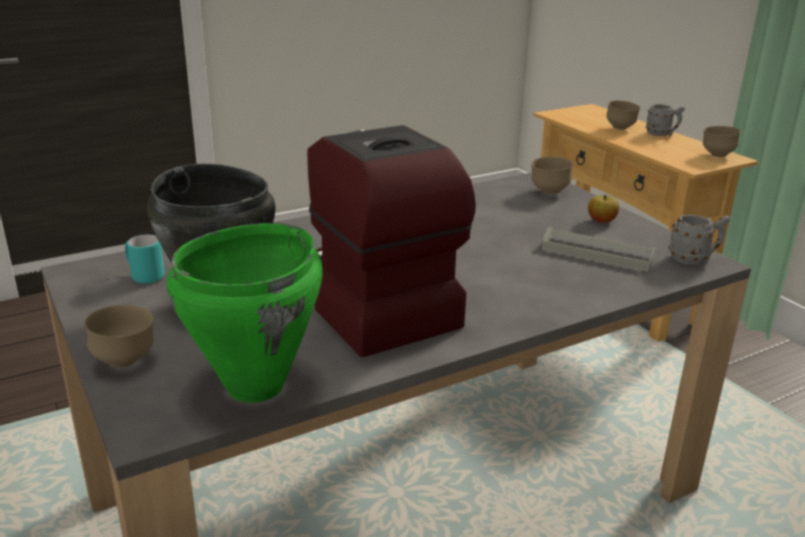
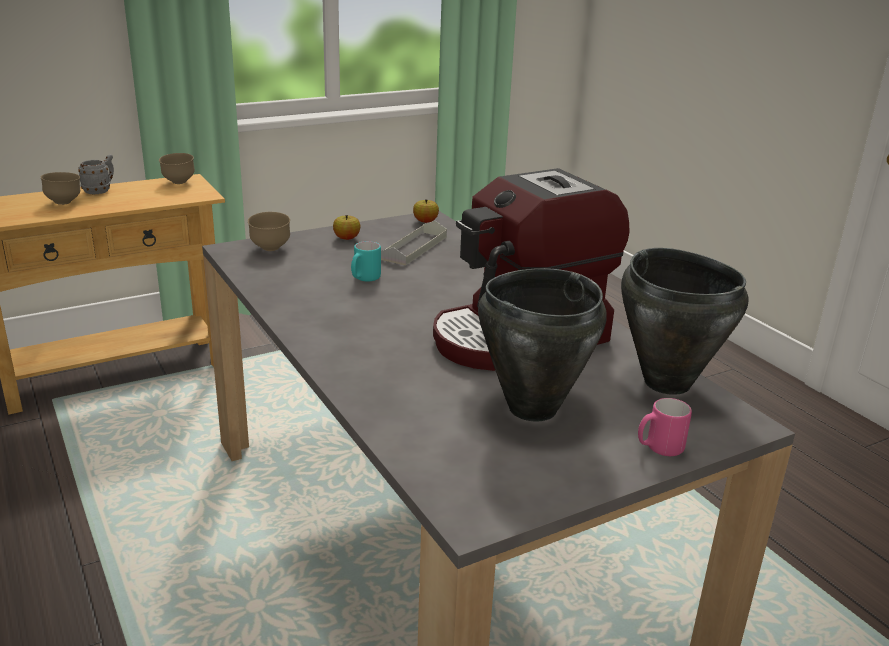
camera: 90 degrees left, 0 degrees up
brown bowl [84,305,154,368] -> pink mug [638,398,692,456]
turquoise mug [125,235,165,284] -> turquoise mug moved to [351,241,381,281]
green cooking pot [167,223,323,403] -> black cooking pot [621,248,749,395]
grey mug [669,214,730,265] -> apple [413,199,439,223]

